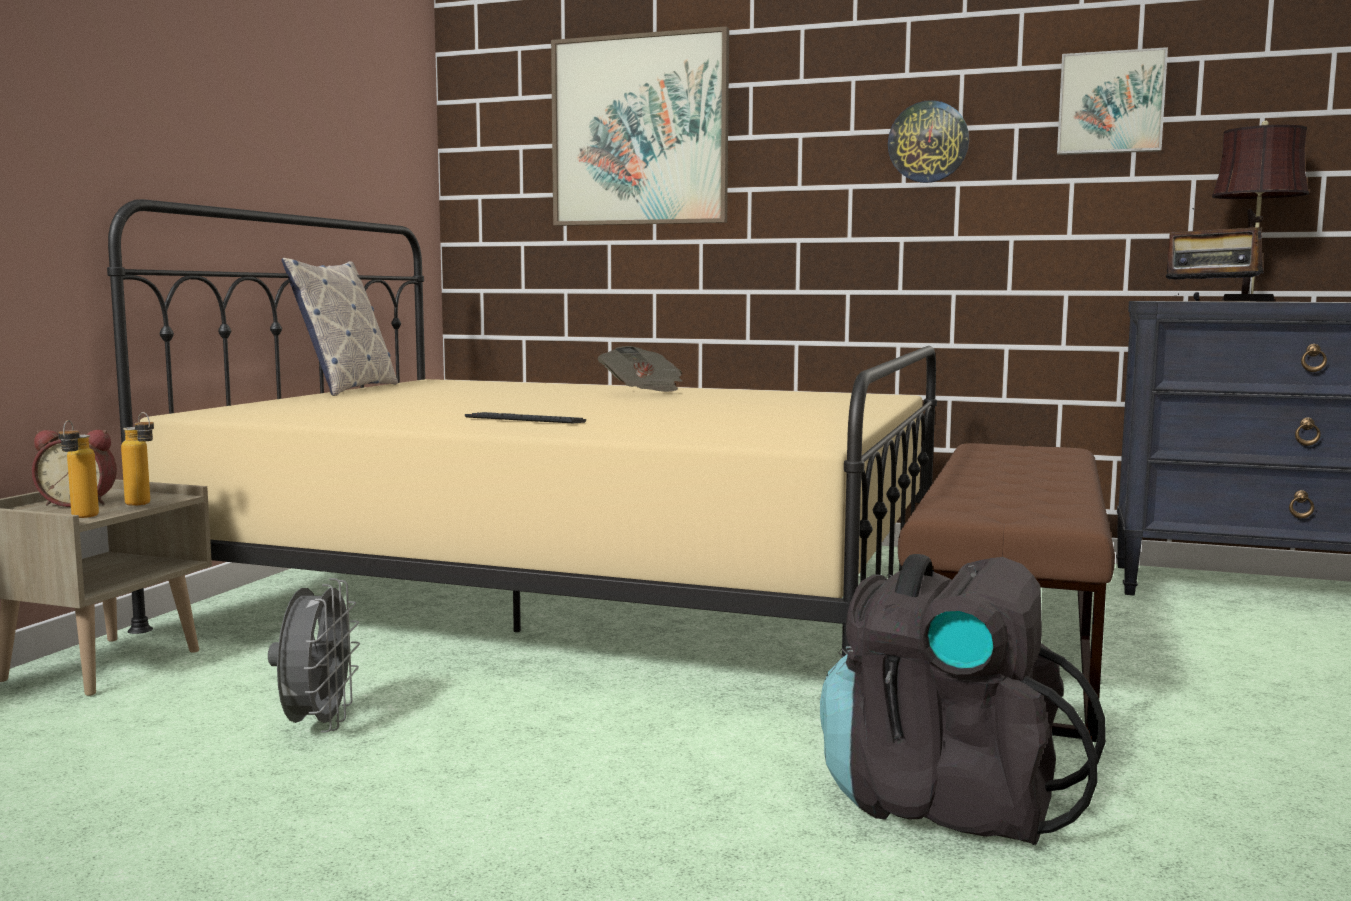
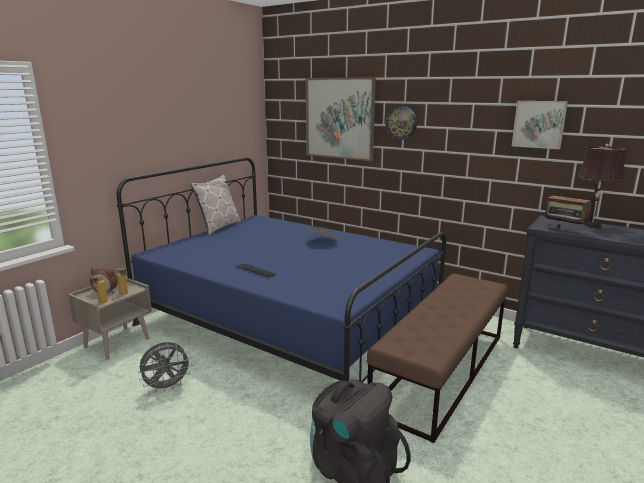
camera: 15 degrees right, 10 degrees up
beige bed [107,199,937,656] -> blue bed [117,157,446,383]
grey fan [268,578,360,732] -> grey fan turned 45 degrees clockwise [138,342,192,392]
wall clock [888,100,969,183] -> wall clock moved to [385,106,417,140]

